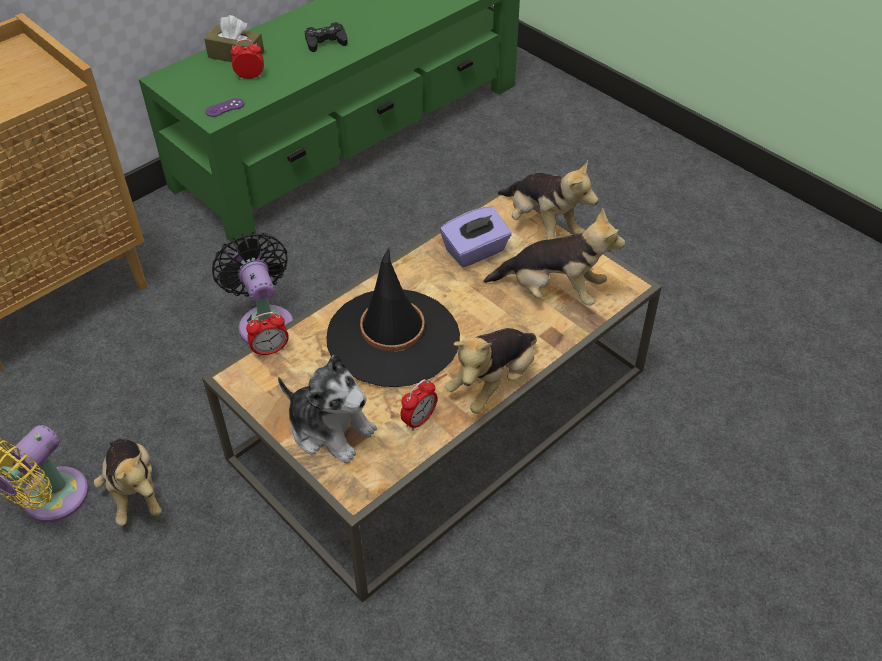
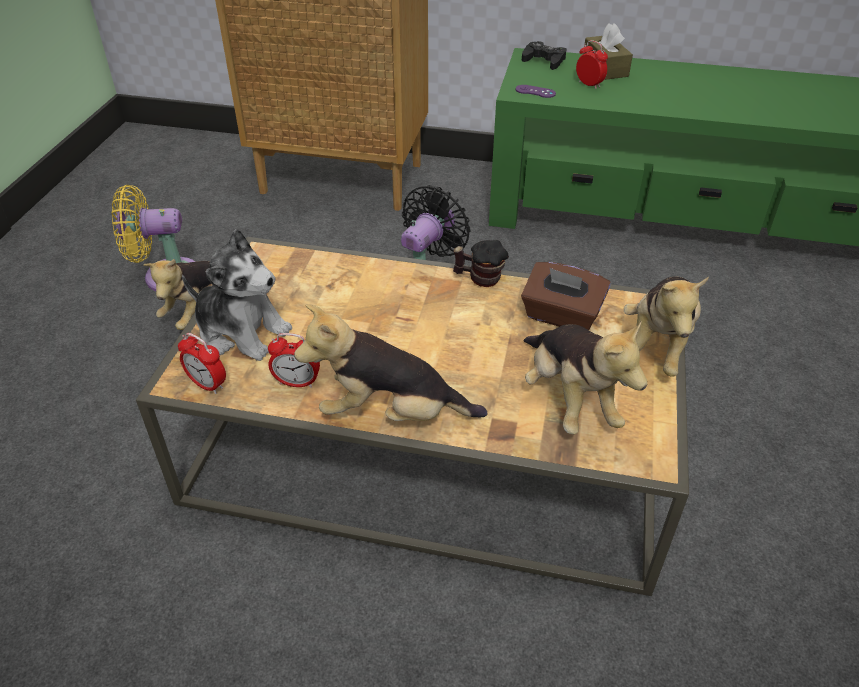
camera: 55 degrees right, 5 degrees down
alarm clock [246,312,289,357] -> alarm clock moved to [178,333,226,394]
plush toy [278,355,377,464] -> plush toy turned 60 degrees counterclockwise [182,229,292,361]
black game controller [305,22,348,52] -> black game controller moved to [522,41,567,70]
black hat [326,248,460,387] -> none
purple tissue box [440,206,512,267] -> brown tissue box [521,262,611,330]
none -> mug [453,240,509,287]

